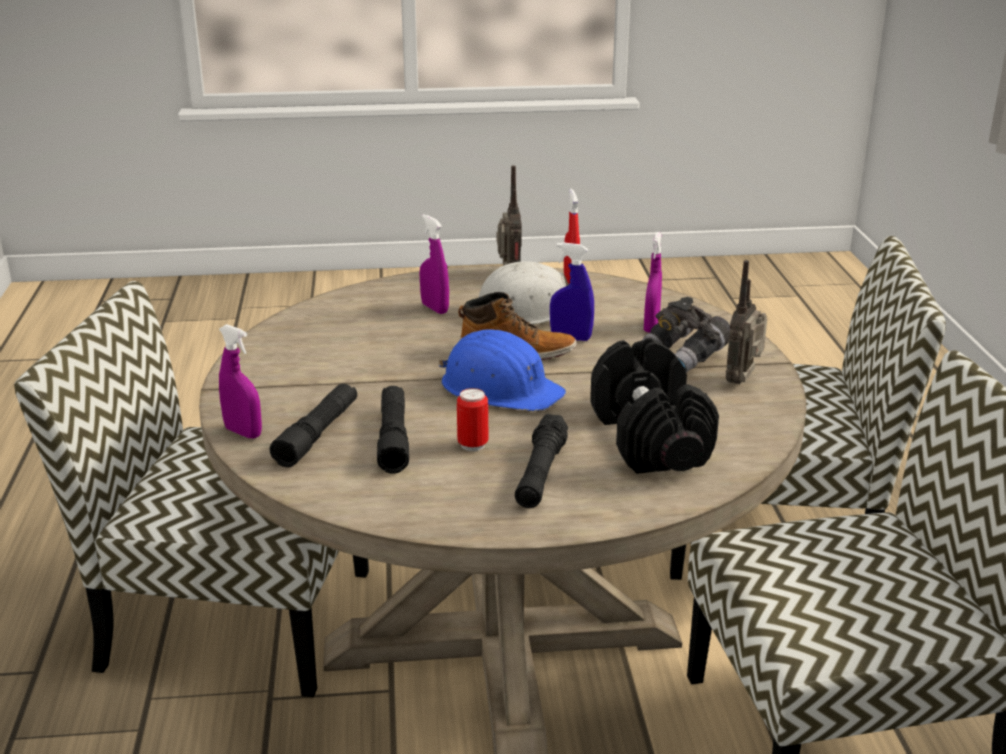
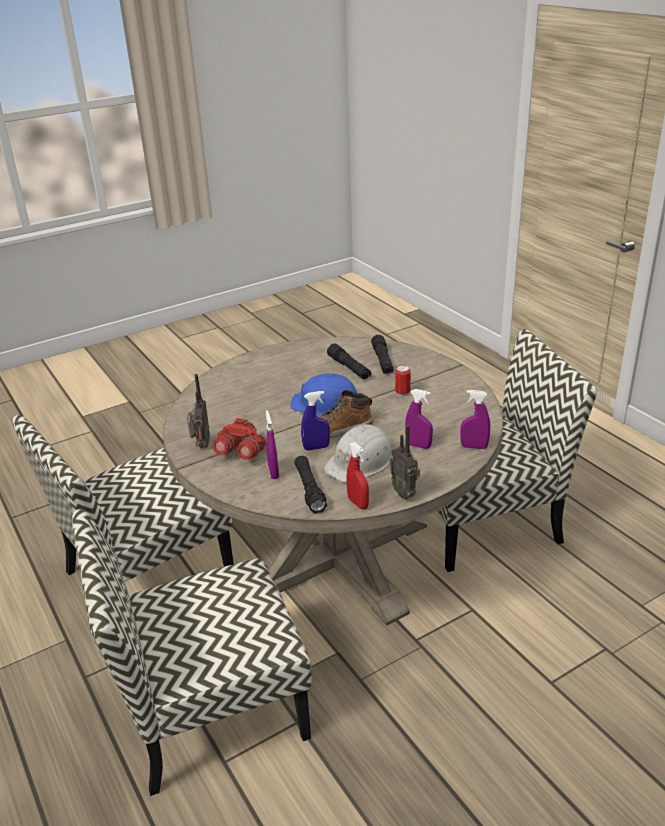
camera: 155 degrees right, 5 degrees up
purple spray bottle [219,324,262,439] -> purple spray bottle moved to [460,390,490,449]
can [457,388,488,451] -> can moved to [395,365,411,396]
black flashlight [515,414,568,508] -> black flashlight moved to [294,456,327,514]
black dumbbell [590,338,719,474] -> none
grey binoculars [641,297,730,373] -> red binoculars [212,418,268,460]

